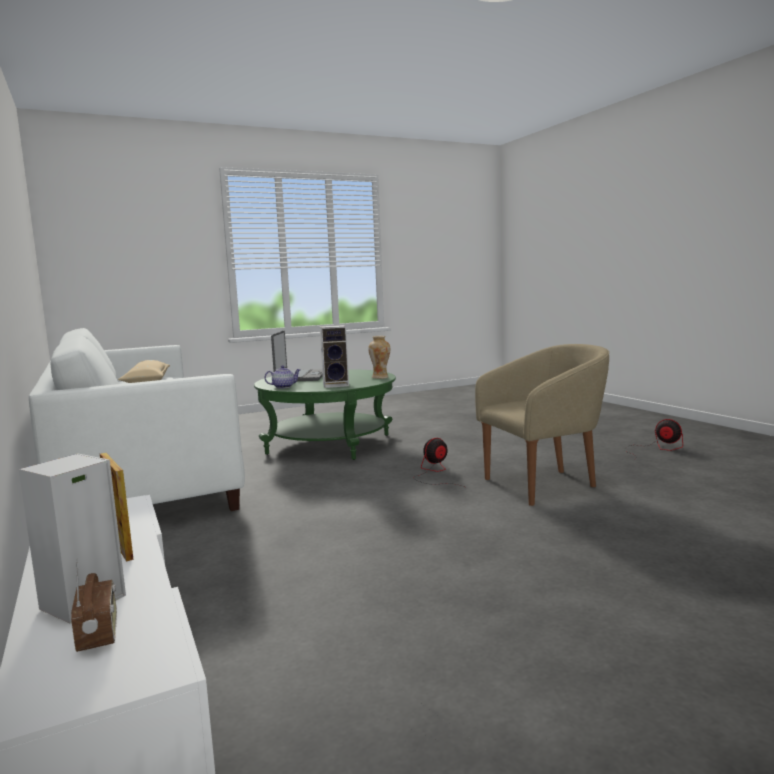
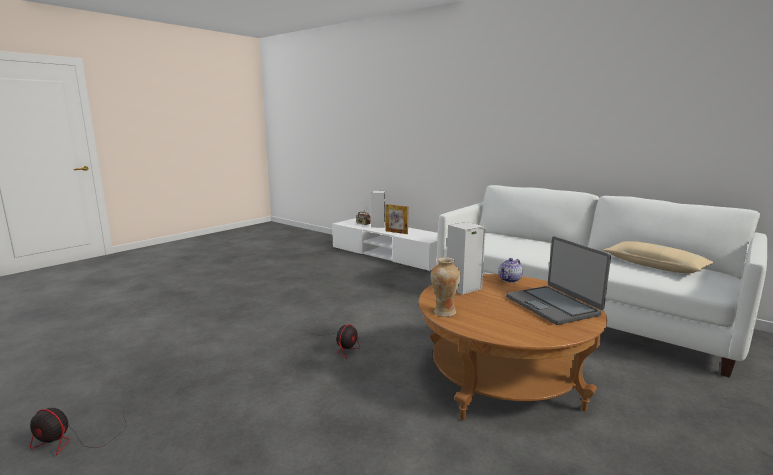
camera: 155 degrees right, 5 degrees up
green coffee table [254,369,396,460] -> brown coffee table [419,274,607,420]
beige armchair [475,344,609,506] -> none

